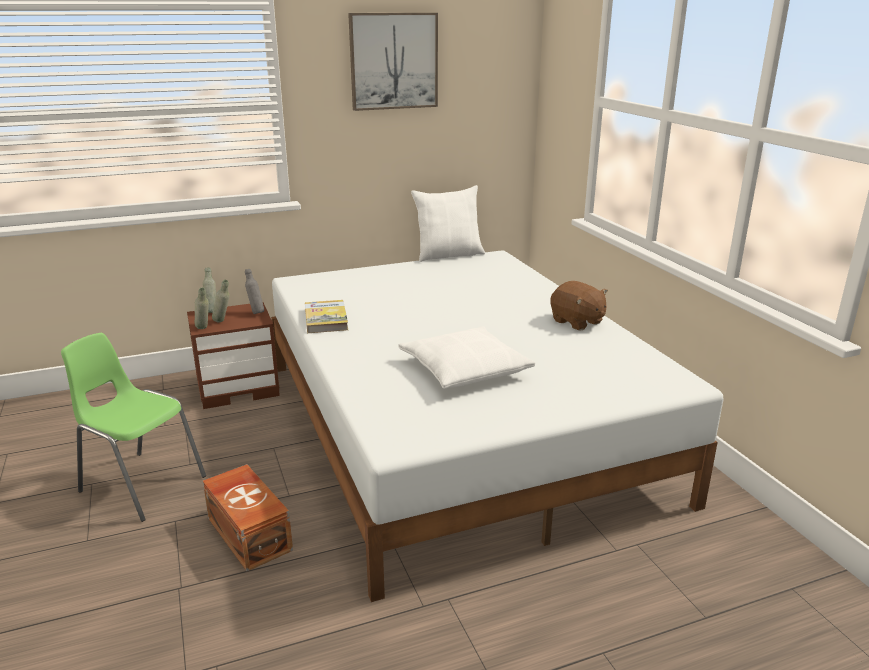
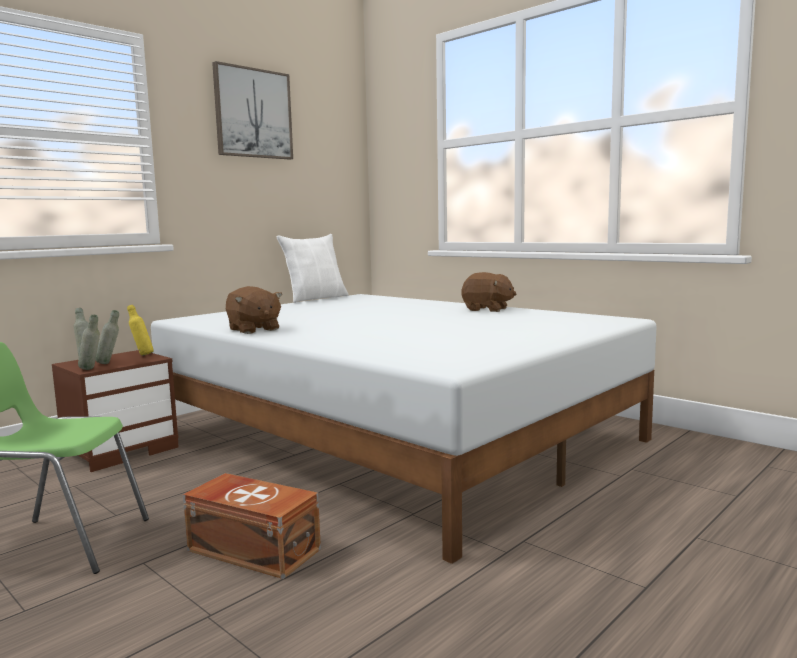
camera: 25 degrees left, 15 degrees down
grey bottle [245,269,264,314] -> yellow bottle [127,305,154,356]
book [305,300,348,333] -> brown plush toy [226,286,283,334]
white pillow [398,326,535,389] -> none

